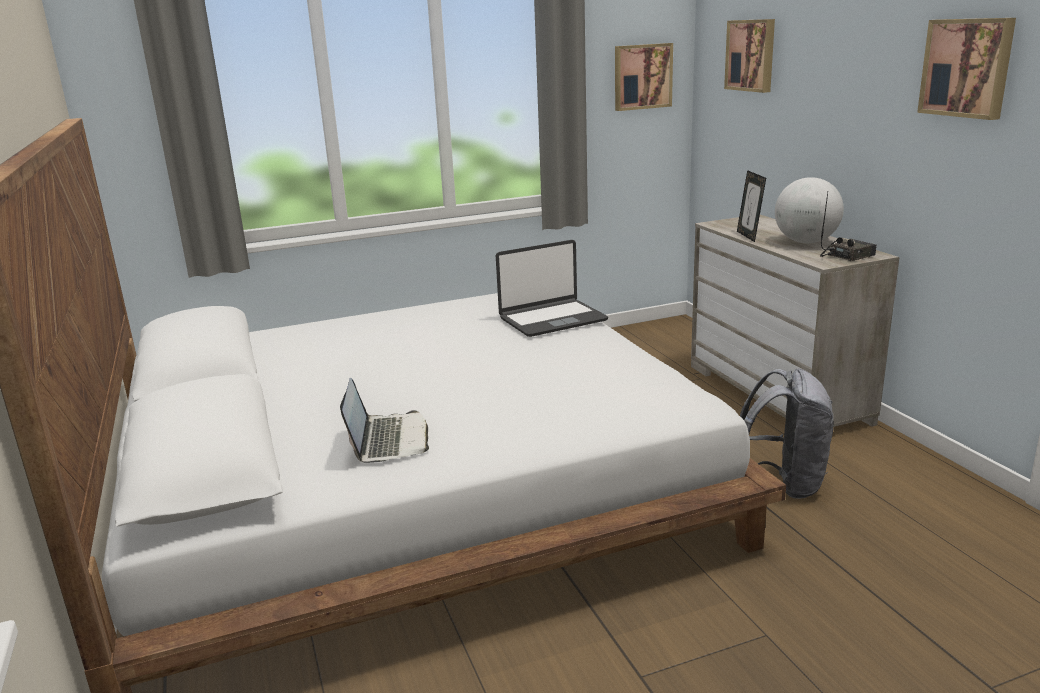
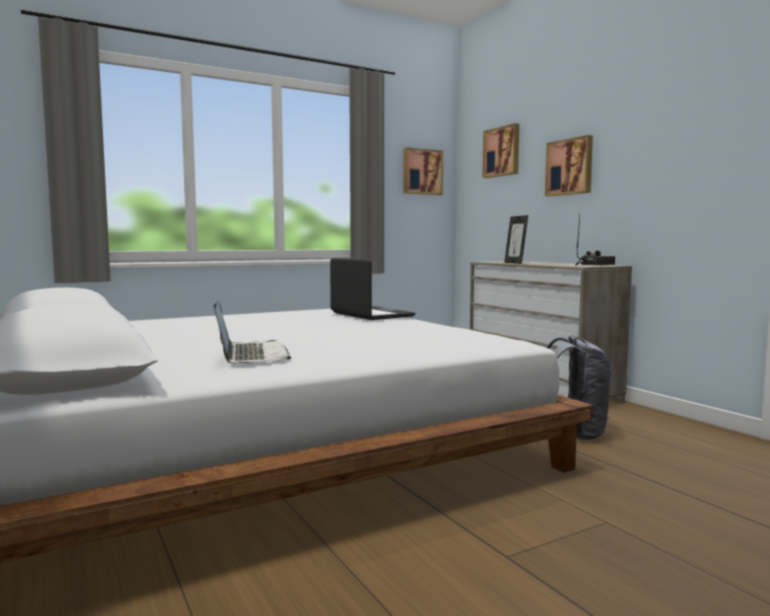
camera: 10 degrees left, 15 degrees down
laptop [496,240,608,337] -> laptop turned 90 degrees counterclockwise [330,258,416,320]
globe [775,177,844,243] -> none
picture [917,18,1016,120] -> picture moved to [545,135,593,197]

